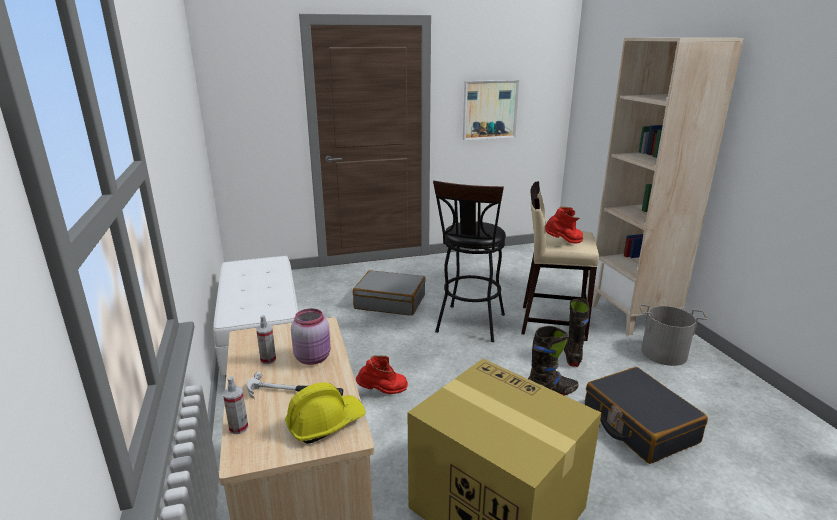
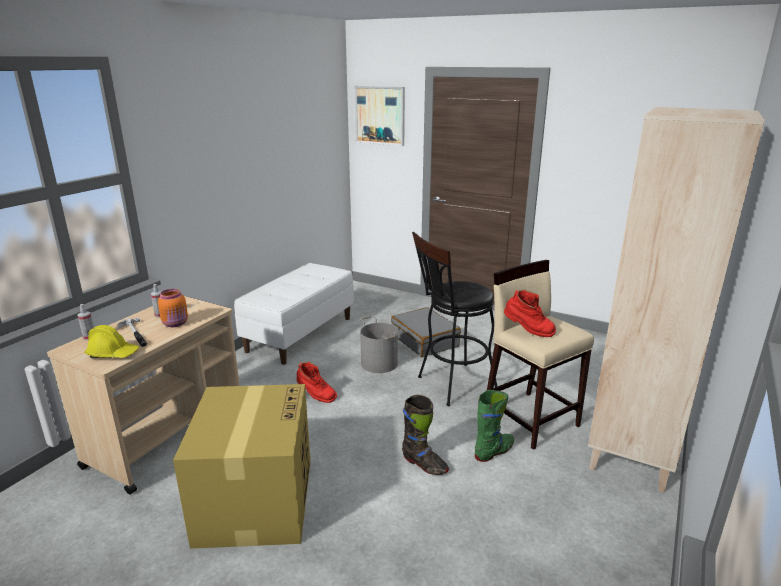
camera: 45 degrees right, 0 degrees up
pink jar [291,309,331,365] -> orange jar [158,289,188,327]
picture [463,80,519,140] -> picture moved to [354,86,405,146]
black boot [564,298,590,367] -> green boot [475,390,514,462]
black suitcase [585,367,708,464] -> none
grey bucket [639,304,708,366] -> grey bucket moved to [360,316,399,373]

